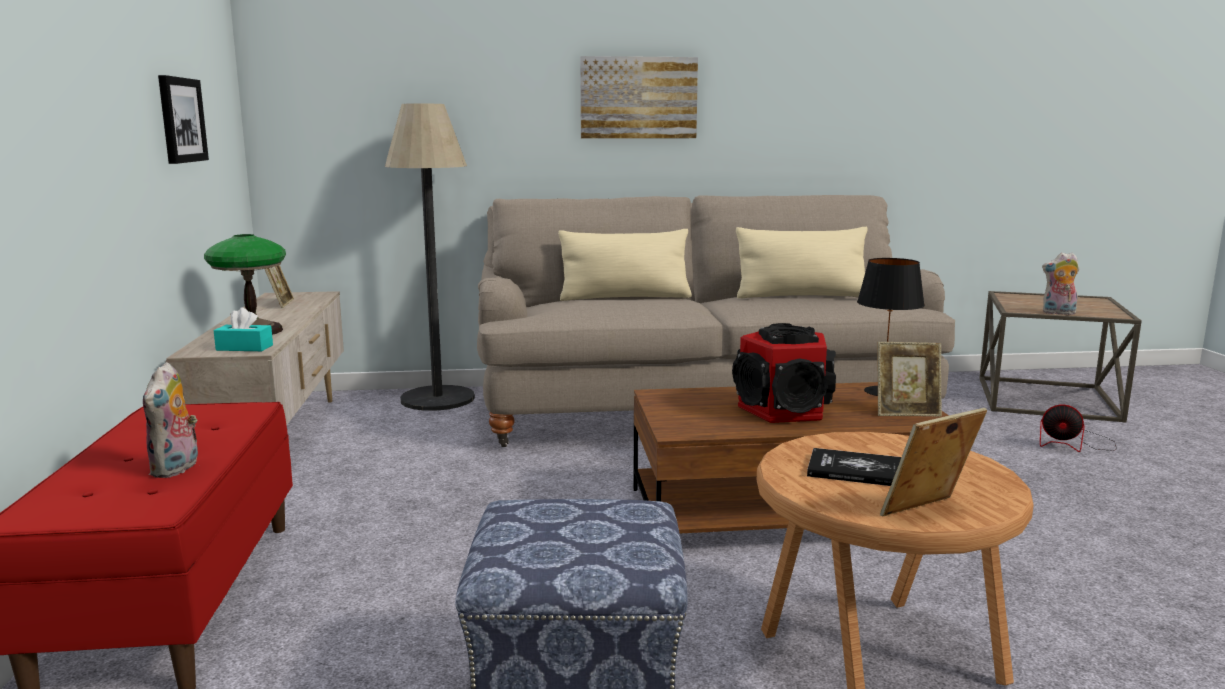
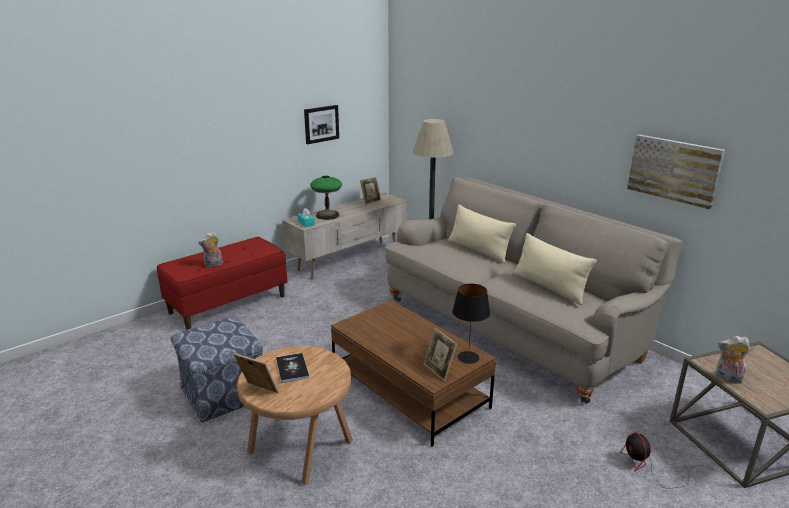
camera: 55 degrees right, 10 degrees up
picture [580,56,698,139] -> picture moved to [627,134,725,209]
speaker [732,323,836,423] -> none
plush toy [1042,253,1079,315] -> plush toy turned 45 degrees counterclockwise [715,336,750,384]

